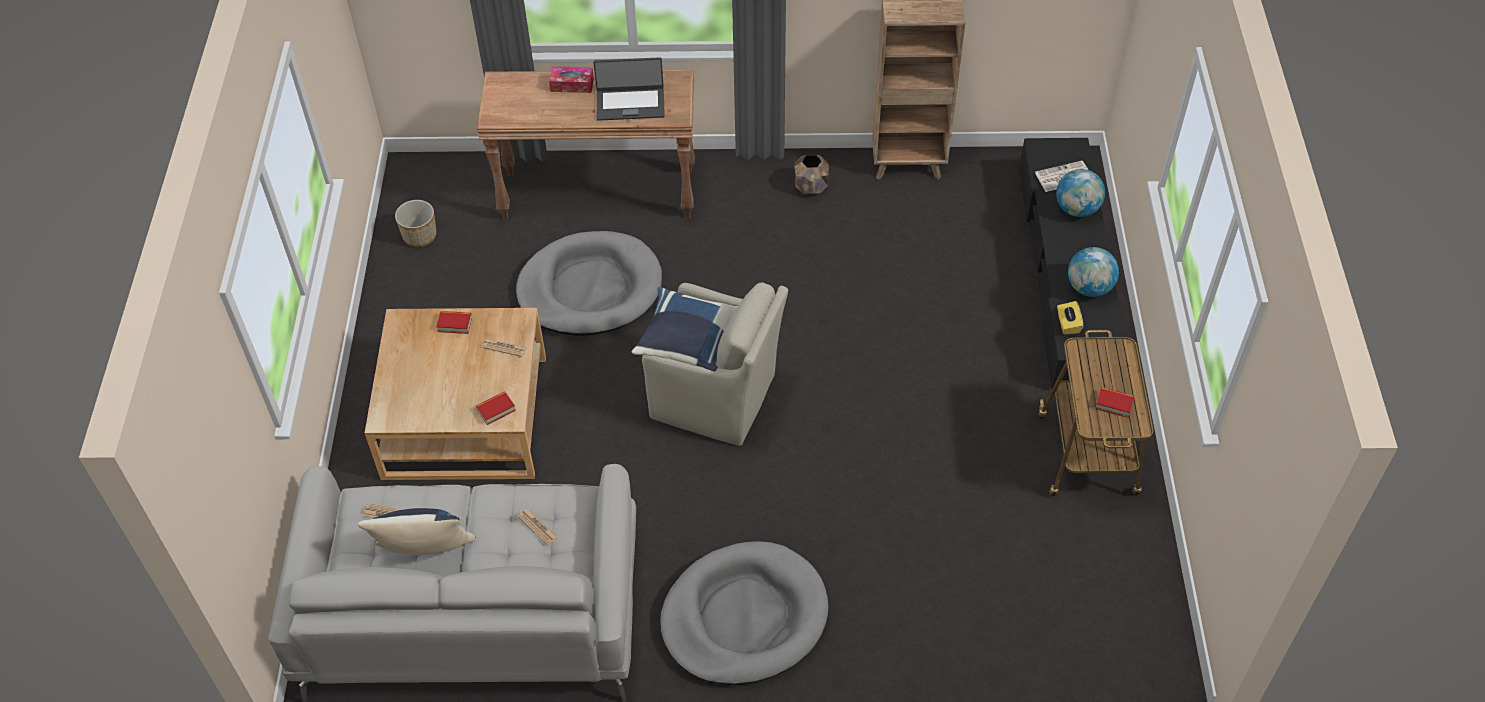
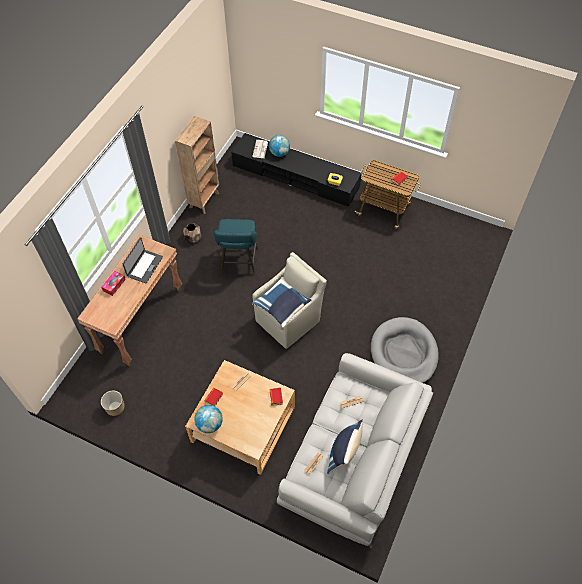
camera: 65 degrees left, 5 degrees up
grey dog bed [516,231,662,336] -> none
globe [1068,247,1119,297] -> globe moved to [194,405,223,433]
none -> turquoise stool [214,219,258,274]

